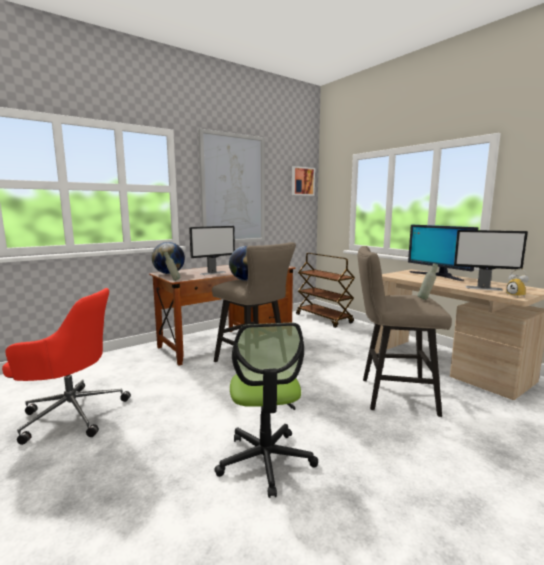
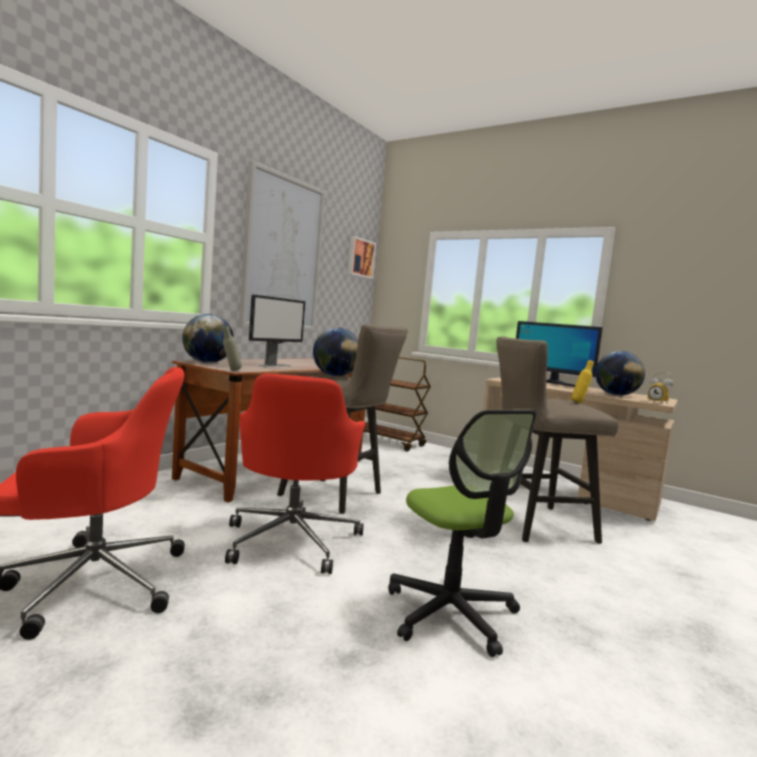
camera: 20 degrees left, 5 degrees down
grey bottle [417,263,438,300] -> yellow bottle [571,360,594,403]
monitor [454,230,528,291] -> globe [595,351,645,396]
none -> red office chair [225,373,365,574]

